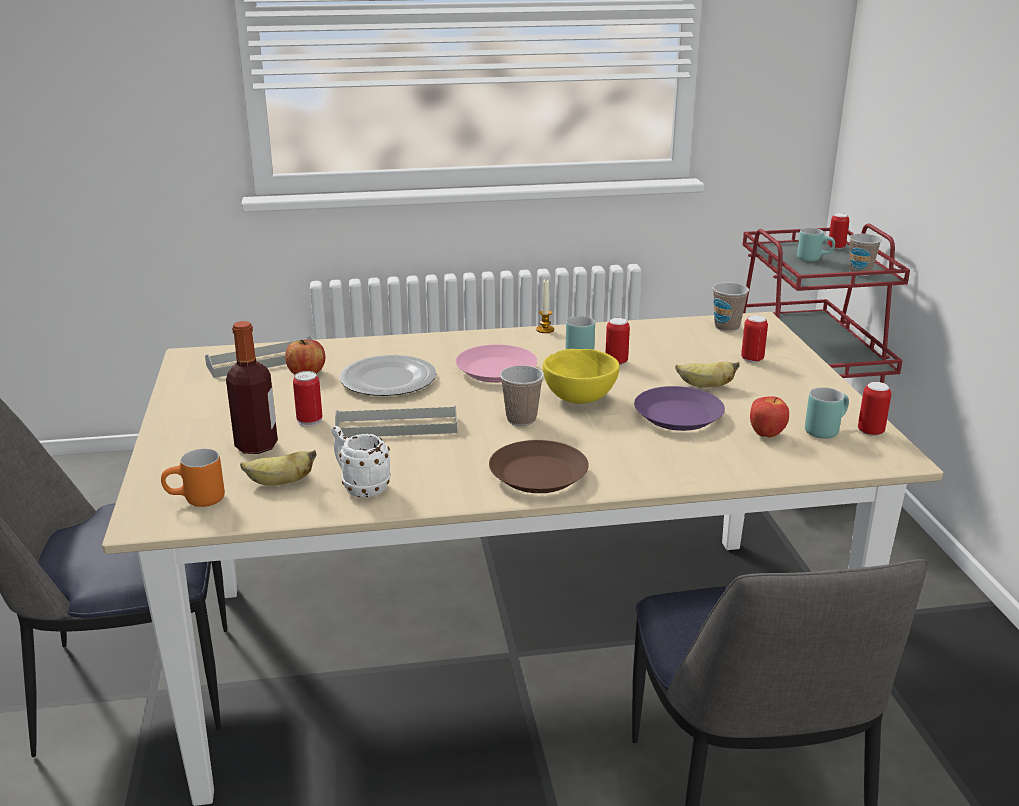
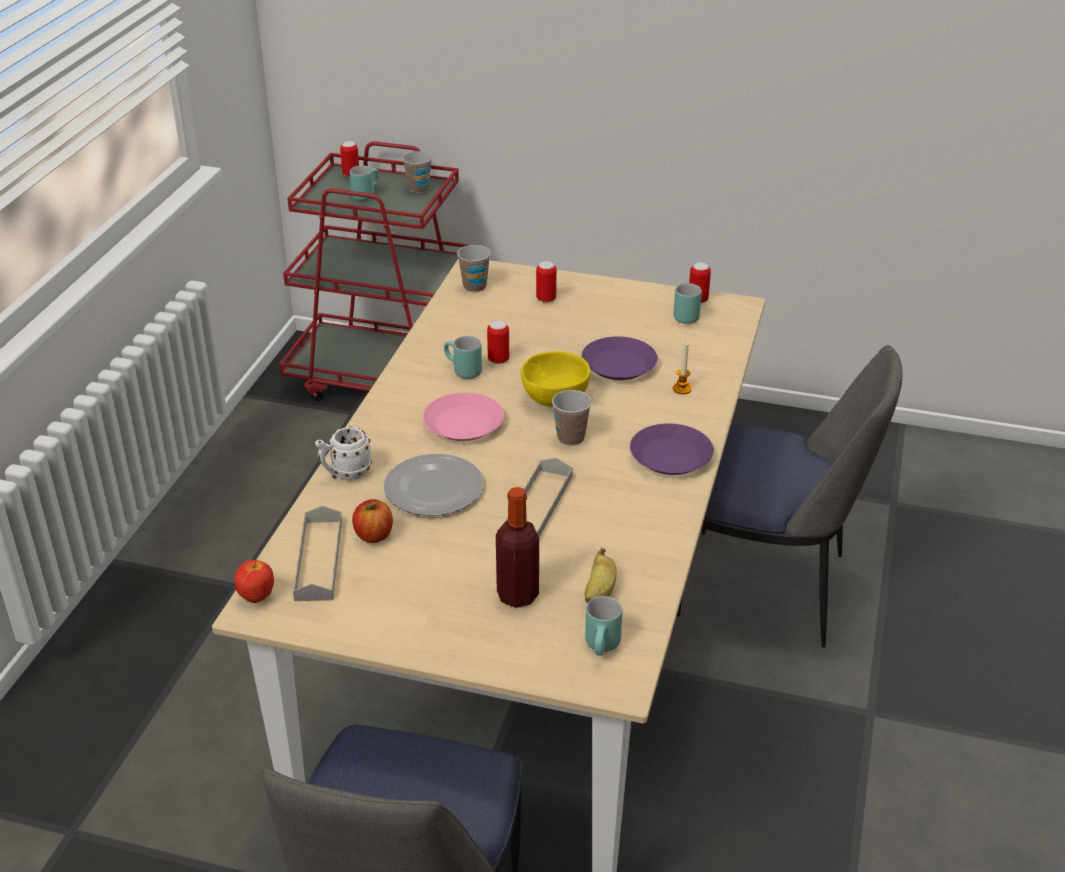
camera: 65 degrees left, 10 degrees up
orange mug [161,449,225,507] -> turquoise mug [585,596,622,656]
can [293,371,322,427] -> none
white mug [331,426,390,497] -> white mug moved to [315,427,372,480]
brown plate [489,440,589,493] -> purple plate [630,423,714,475]
candle [536,280,554,333] -> candle moved to [673,342,692,394]
banana [675,361,740,387] -> none
apple [750,396,789,438] -> apple moved to [234,560,274,603]

